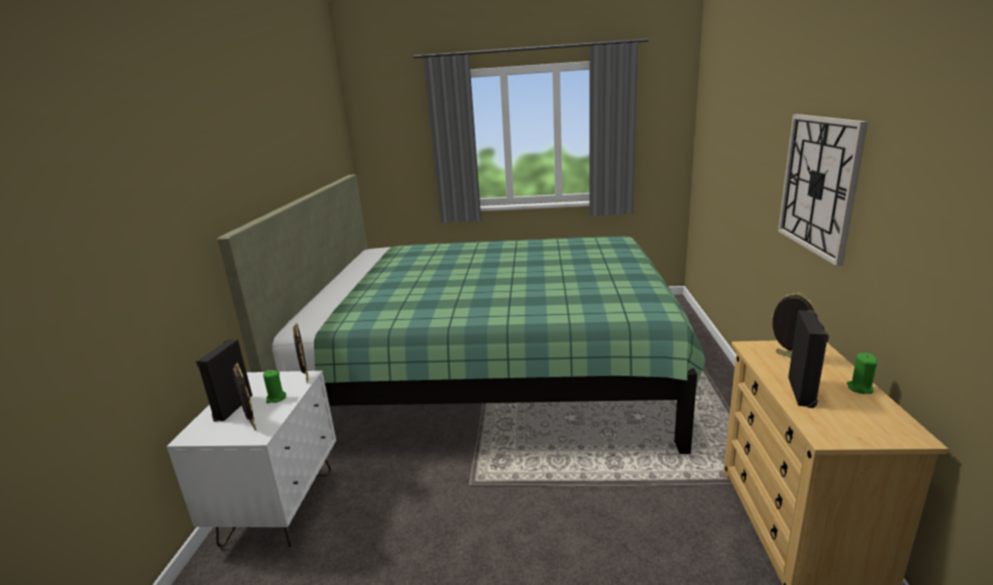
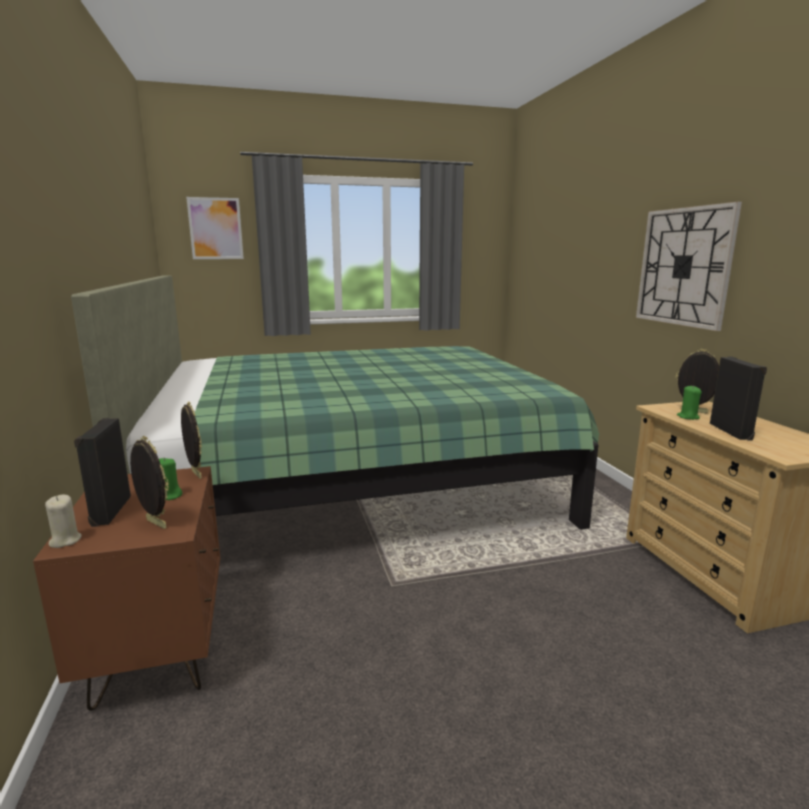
camera: 20 degrees left, 5 degrees down
white nightstand [167,371,336,547] -> brown nightstand [33,466,220,711]
green candle [847,353,877,394] -> green candle moved to [677,385,702,420]
none -> beige candle [45,495,82,548]
none -> picture [186,197,244,259]

